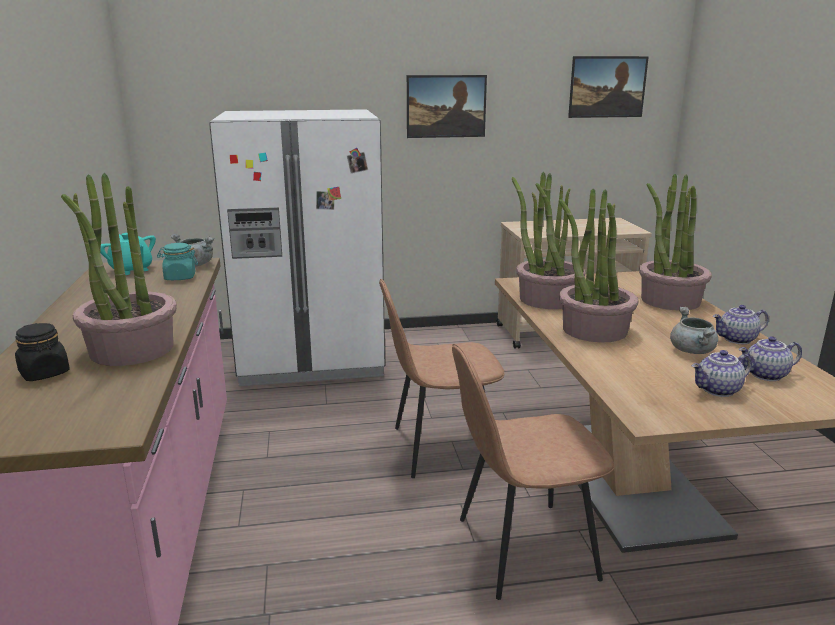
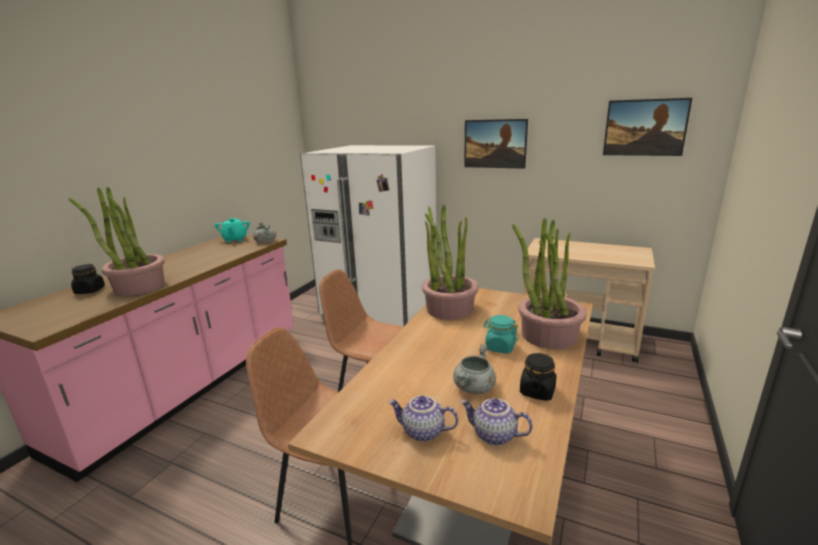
camera: 35 degrees right, 0 degrees up
turquoise jar [157,243,198,280] -> turquoise jar moved to [483,315,519,353]
potted plant [559,189,639,342] -> none
teapot [713,305,769,344] -> black jar [520,353,556,401]

